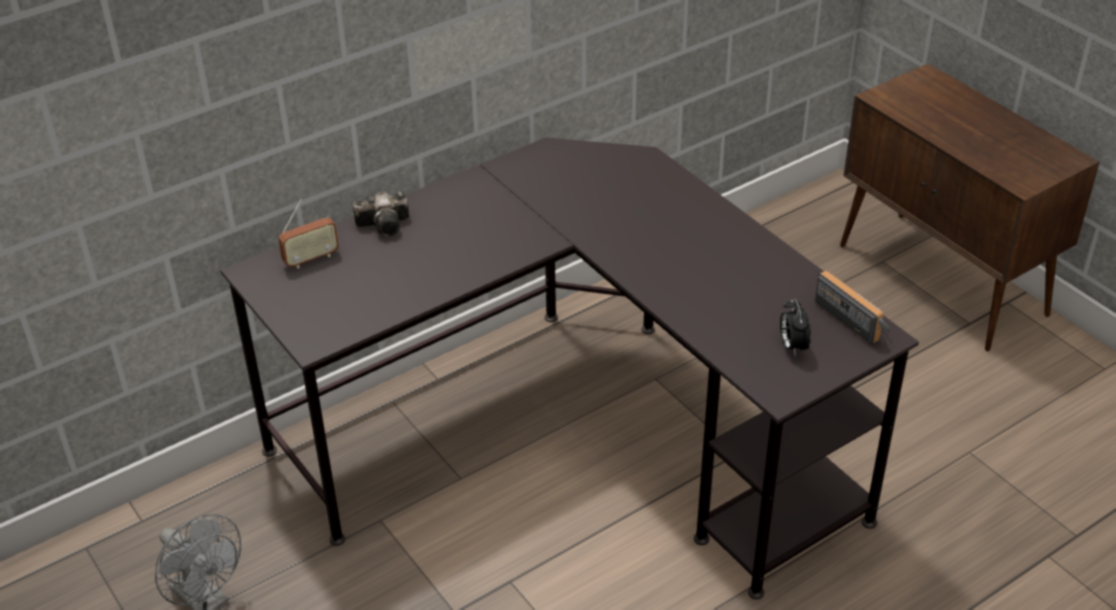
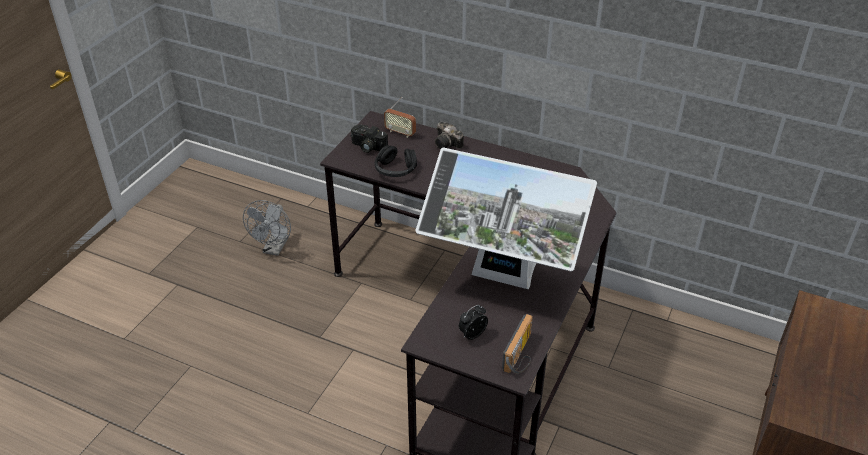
camera: 60 degrees right, 0 degrees up
none -> camera [351,124,388,153]
none -> black headphones [375,145,417,177]
none -> monitor [415,147,597,289]

